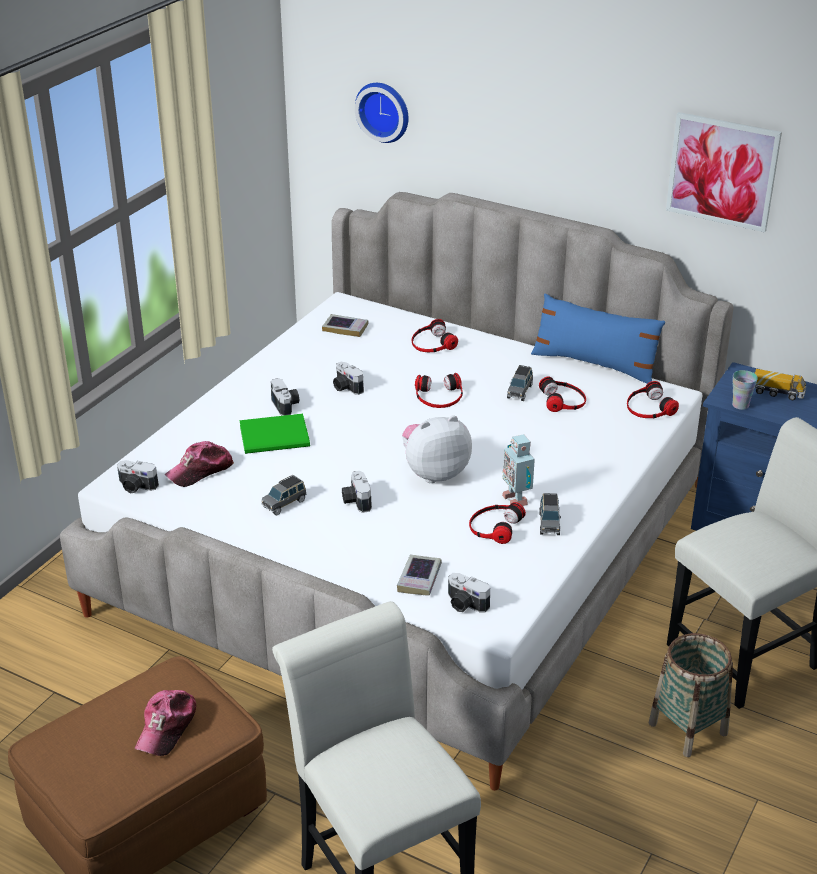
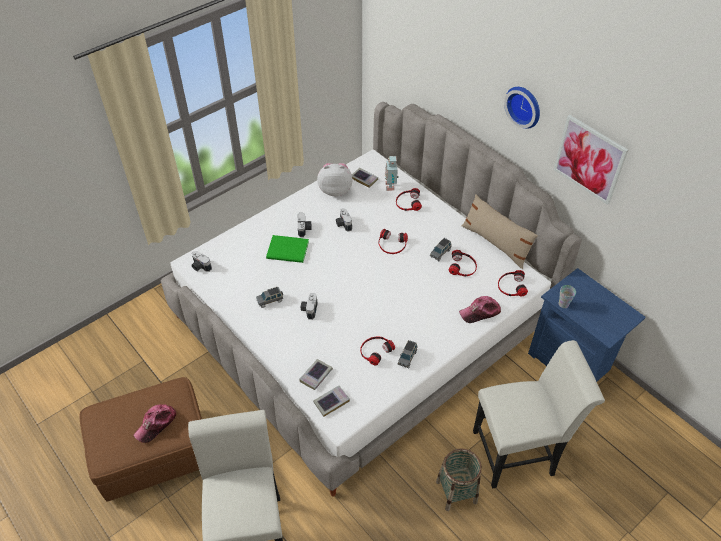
camera: 20 degrees right, 15 degrees up
cap [164,441,234,487] -> cap moved to [459,296,501,323]
wall clock [355,83,409,143] -> wall clock moved to [504,87,540,129]
plush toy [402,415,472,483] -> plush toy moved to [317,163,353,196]
camera [448,573,490,613] -> book [313,386,350,417]
toy robot [502,434,535,506] -> toy robot moved to [385,156,399,191]
blue pillow [531,293,665,384] -> beige pillow [462,194,538,269]
toy truck [755,369,806,400] -> none

